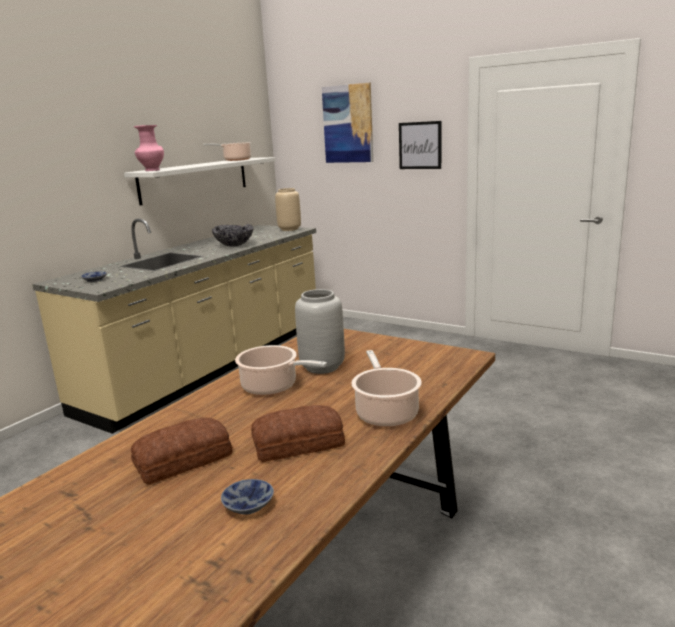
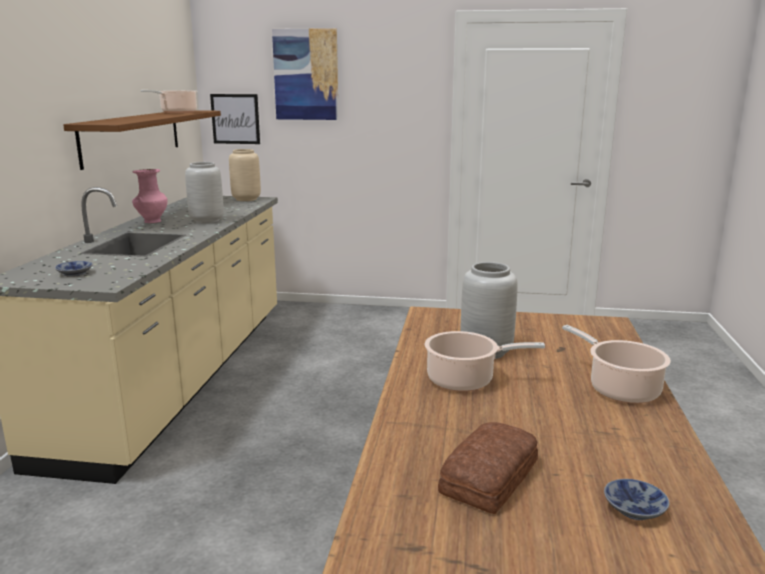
camera: 25 degrees left, 0 degrees up
white shelf [124,157,276,206] -> brown shelf [63,110,221,170]
pink vase [134,125,164,171] -> pink vase moved to [132,169,168,223]
bowl [212,224,253,247] -> grey vase [185,162,224,223]
bread [251,405,345,462] -> none
picture [399,121,441,169] -> picture moved to [210,94,260,144]

